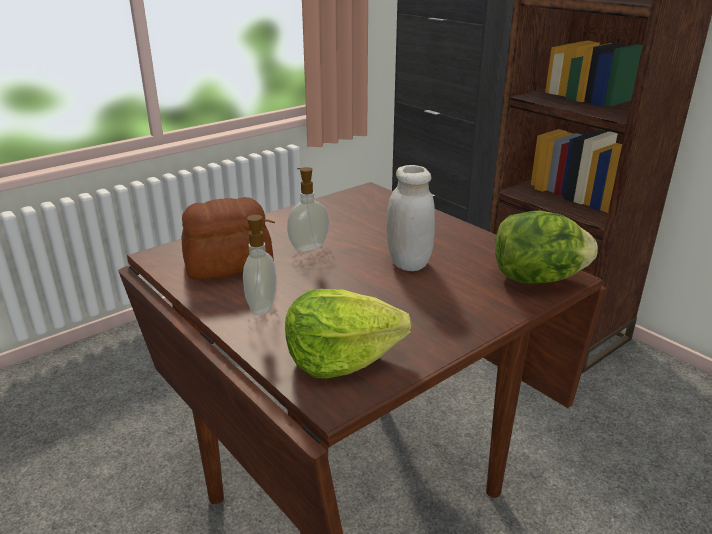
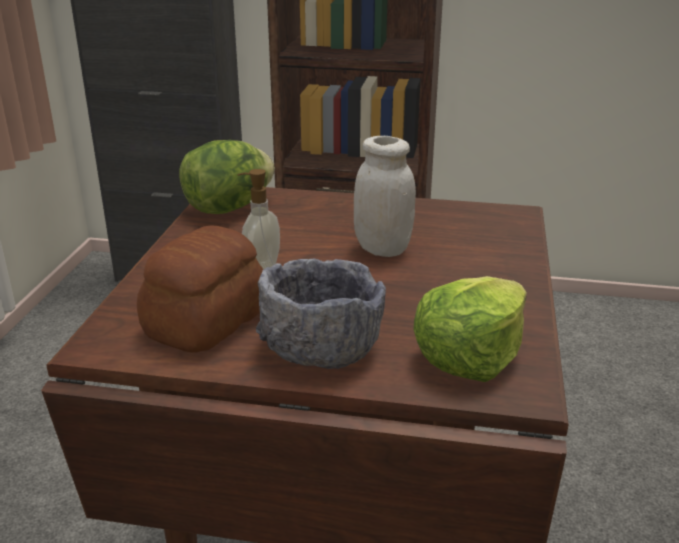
camera: 40 degrees left, 0 degrees up
soap dispenser [243,215,276,315] -> grey bowl [256,259,386,369]
lettuce [495,211,598,284] -> lettuce moved to [179,140,275,214]

